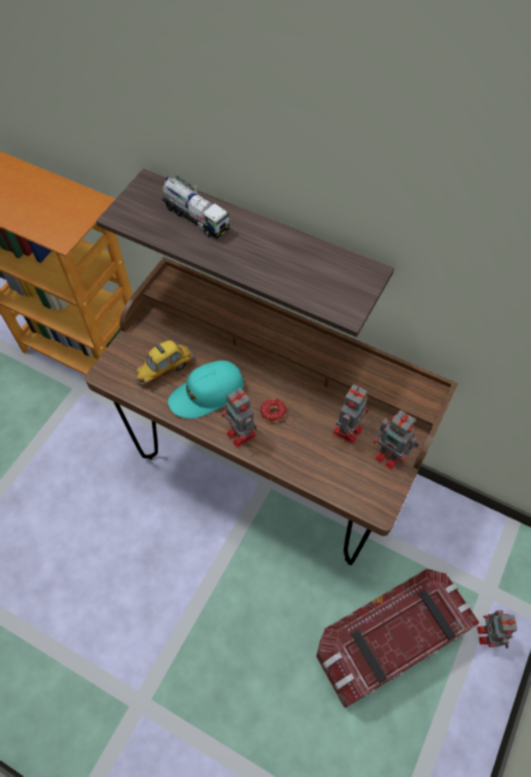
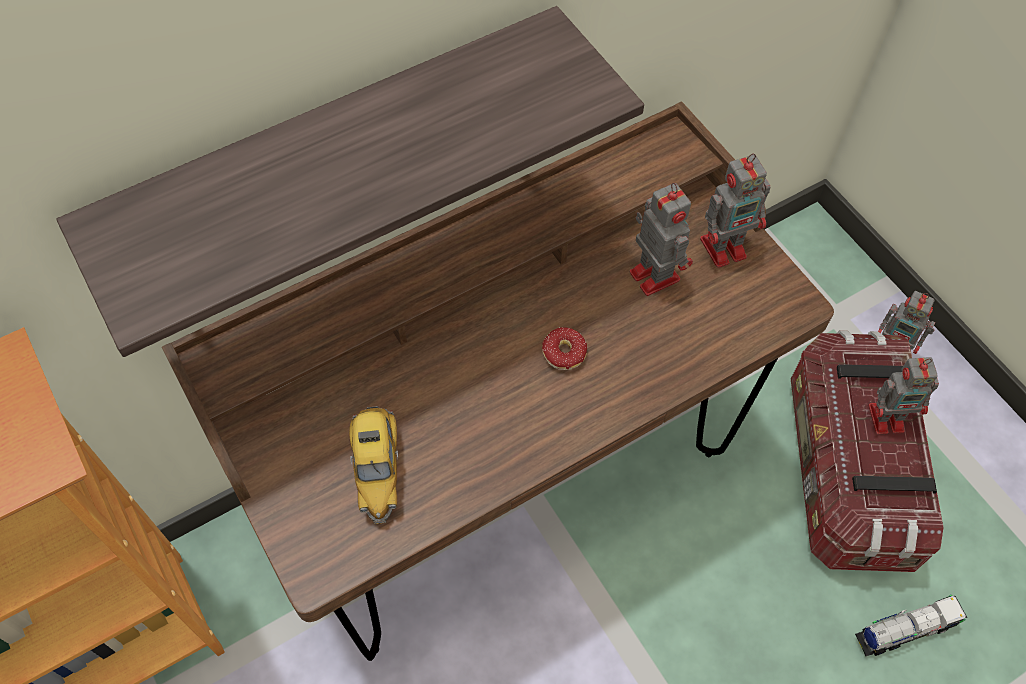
camera: 60 degrees left, 0 degrees up
toy truck [162,174,230,239] -> toy truck moved to [855,594,967,656]
turquoise cap [168,360,244,418] -> none
toy robot [221,388,257,448] -> toy robot moved to [868,357,939,435]

